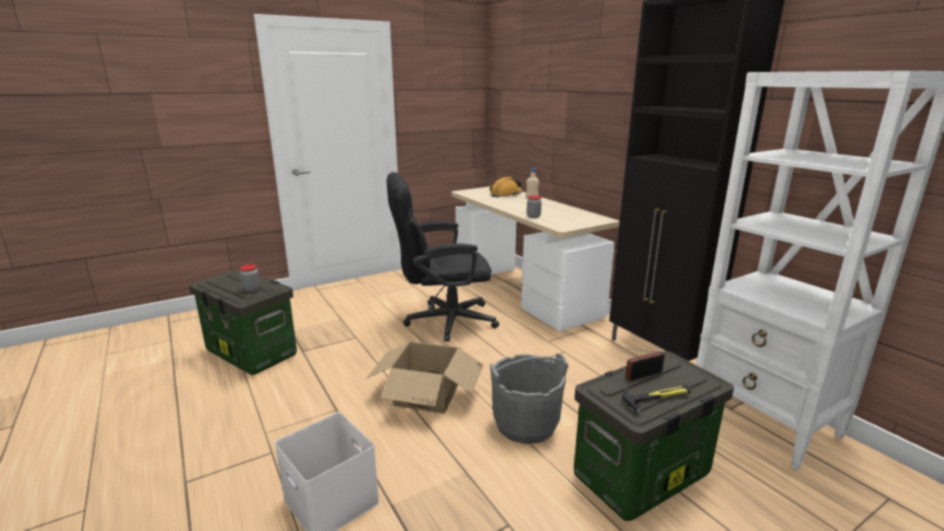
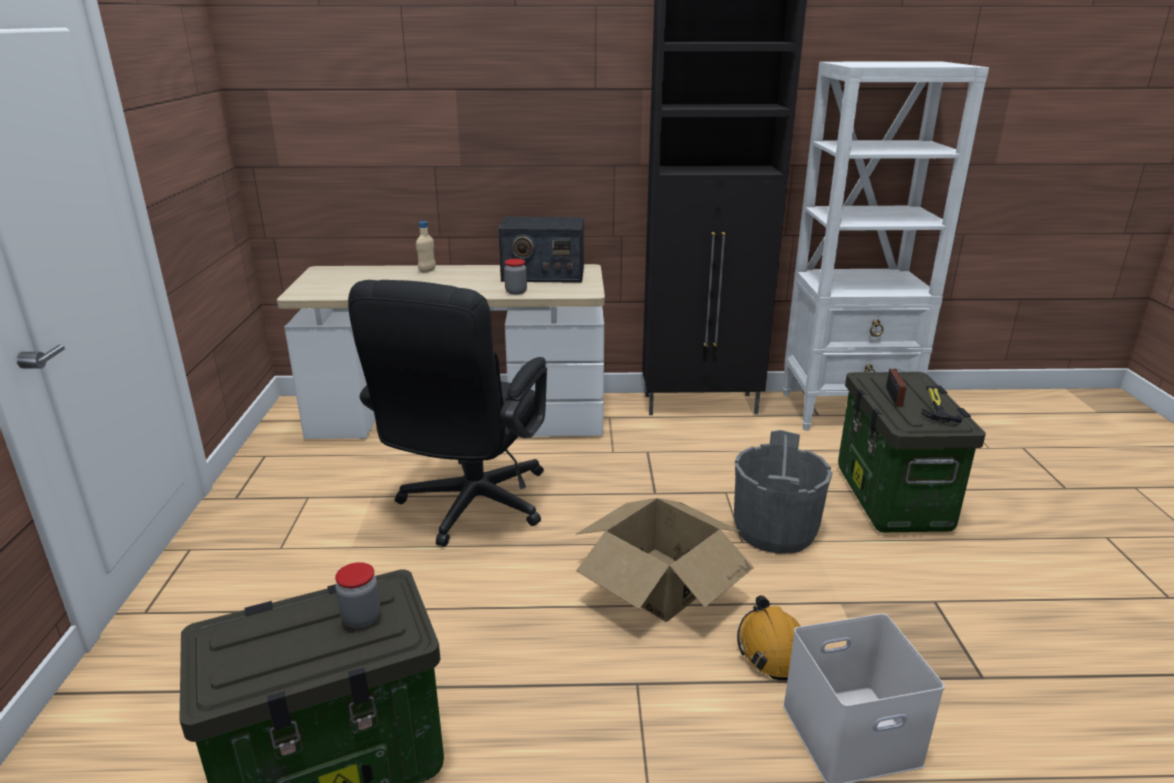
camera: 60 degrees left, 5 degrees up
orange hard hat [489,177,523,197] -> orange hard hat moved to [737,595,800,680]
none -> radio [498,217,584,283]

